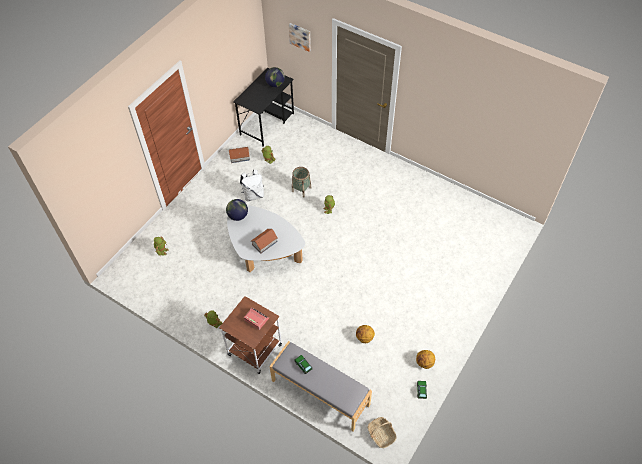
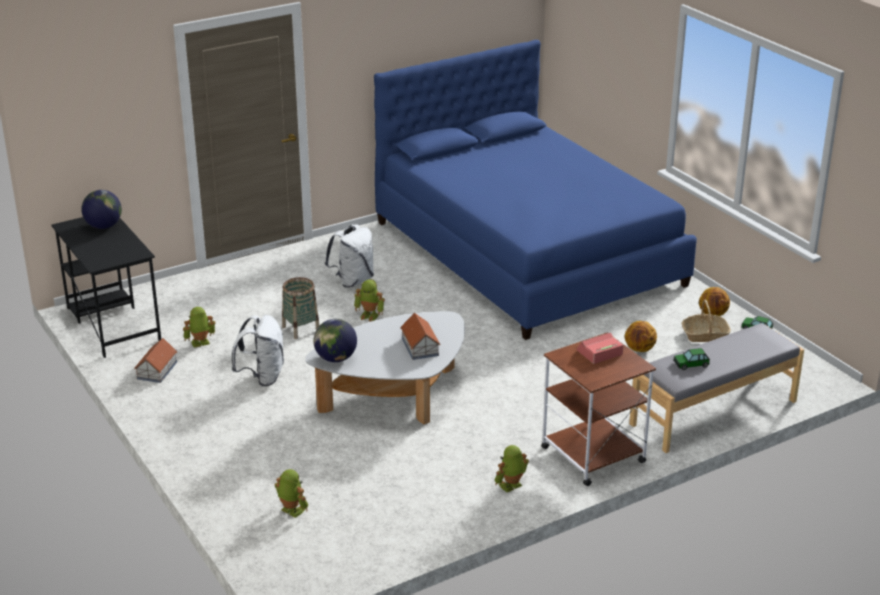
camera: 65 degrees left, 25 degrees down
picture [289,23,311,52] -> none
basket [368,417,397,448] -> basket moved to [682,300,731,342]
none -> white backpack [324,224,374,288]
none -> blue bed [374,40,697,340]

